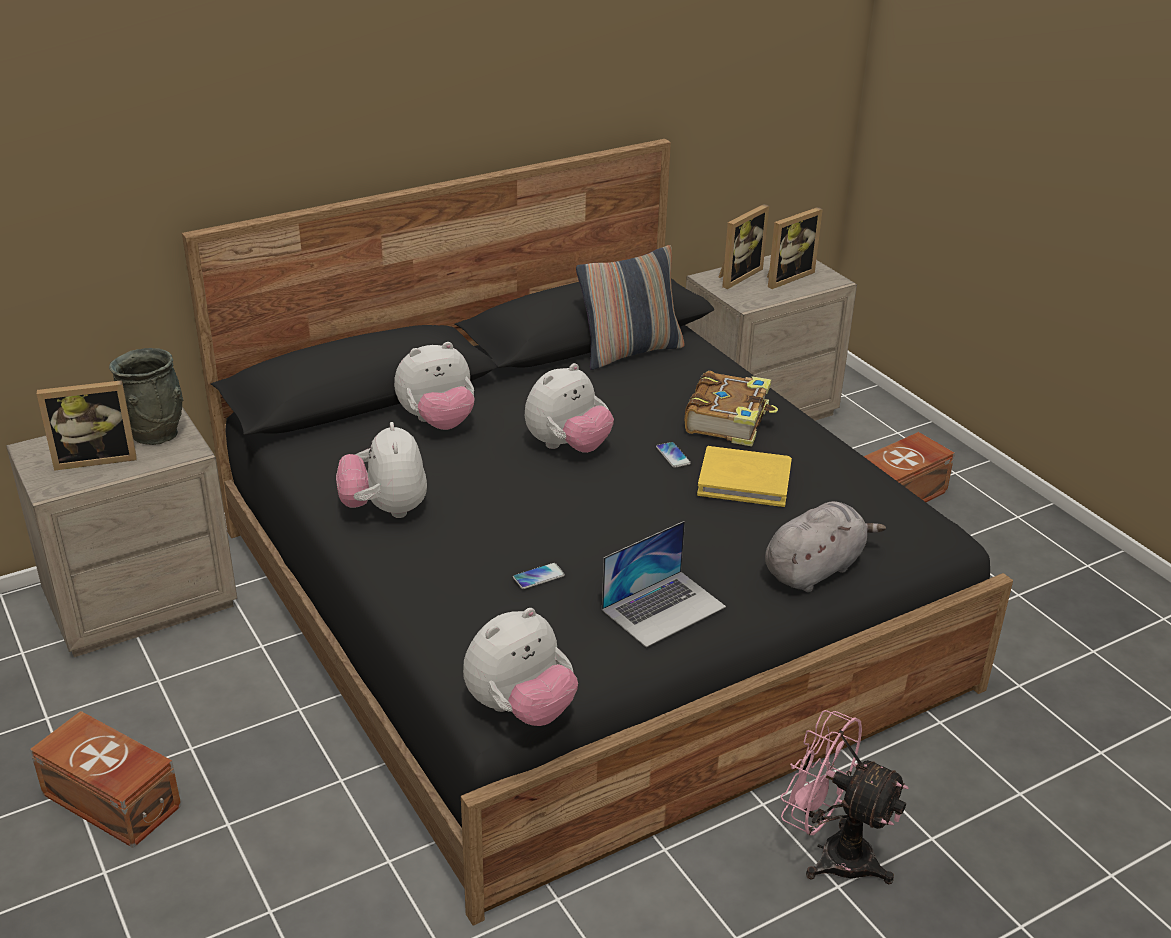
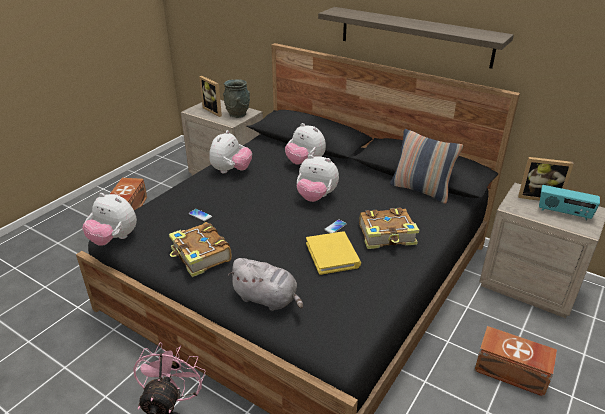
camera: 65 degrees right, 0 degrees up
plush toy [336,422,427,518] -> plush toy turned 150 degrees clockwise [209,130,252,173]
laptop [602,521,726,647] -> book [169,222,232,277]
picture frame [767,207,823,289] -> radio [539,185,600,220]
none -> shelf [318,7,514,69]

